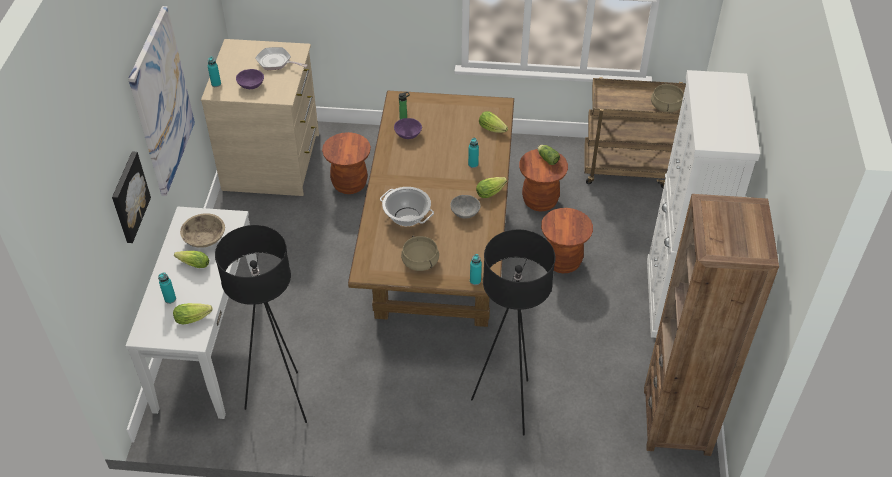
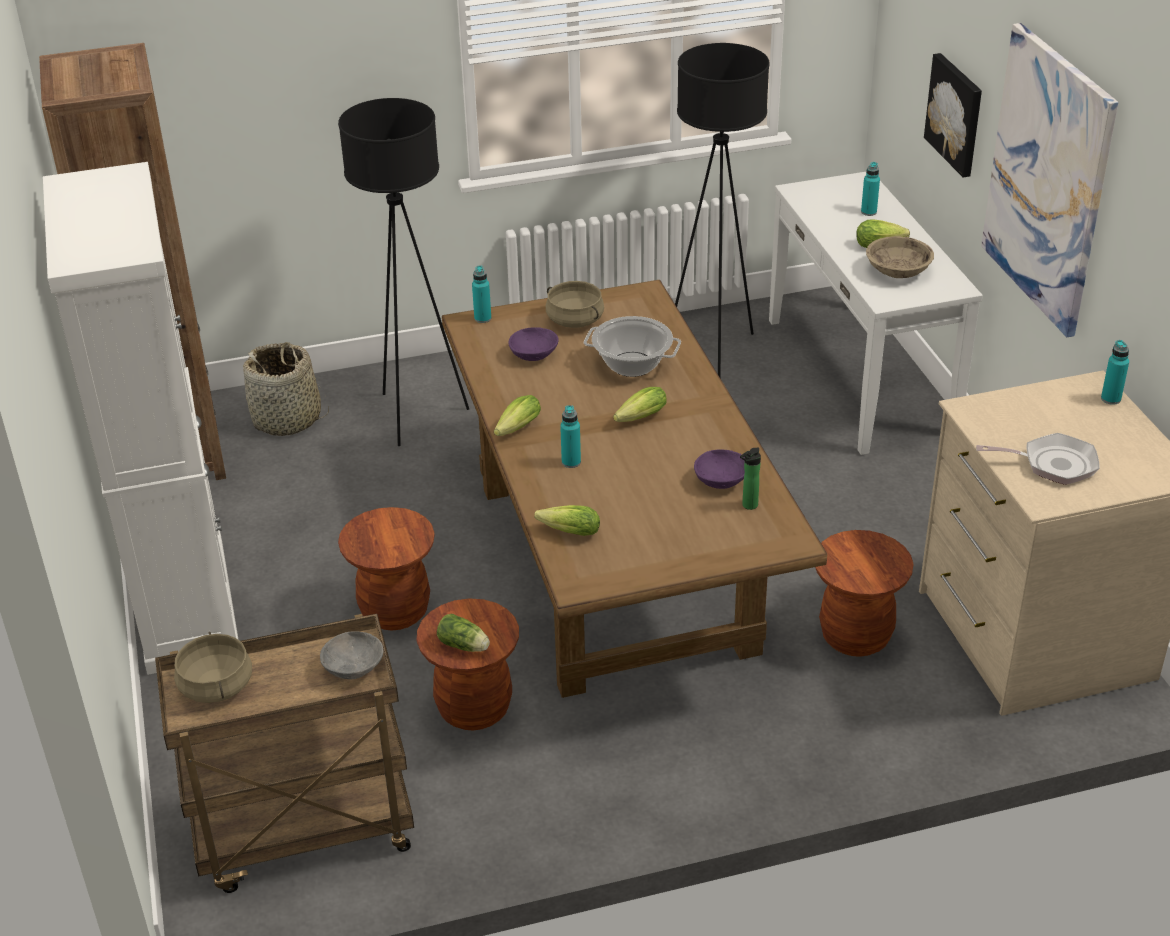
camera: 160 degrees right, 10 degrees down
lettuce [173,303,212,325] -> lettuce moved to [613,387,666,422]
purple bowl [236,69,264,89] -> purple bowl moved to [508,327,559,361]
grey bowl [450,195,481,218] -> grey bowl moved to [320,631,383,679]
none -> basket [243,342,329,436]

